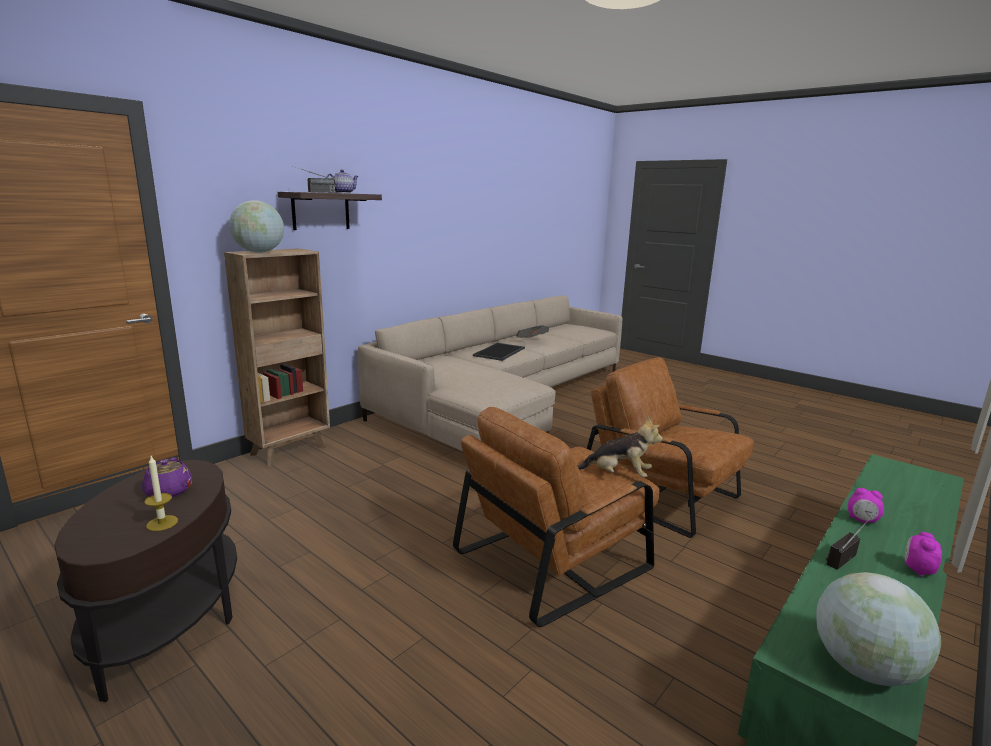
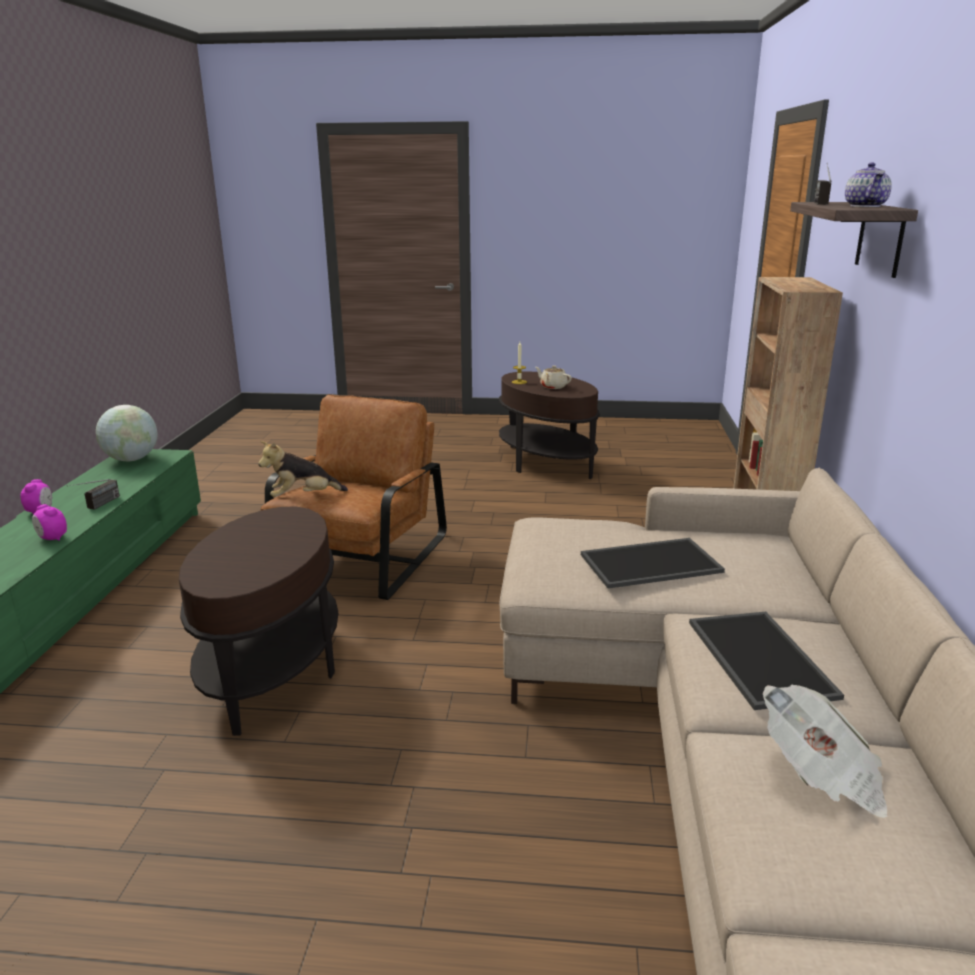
camera: 145 degrees right, 5 degrees up
purple teapot [142,457,192,497] -> beige teapot [535,365,572,389]
globe [229,200,284,253] -> none
brown armchair [587,357,754,538] -> brown side table [179,506,338,736]
alarm clock [848,488,884,523] -> alarm clock turned 135 degrees counterclockwise [32,504,67,541]
none -> tray [581,538,725,589]

